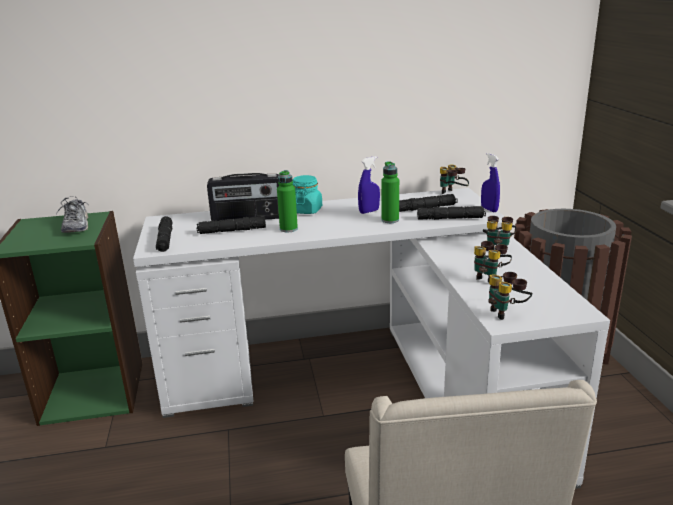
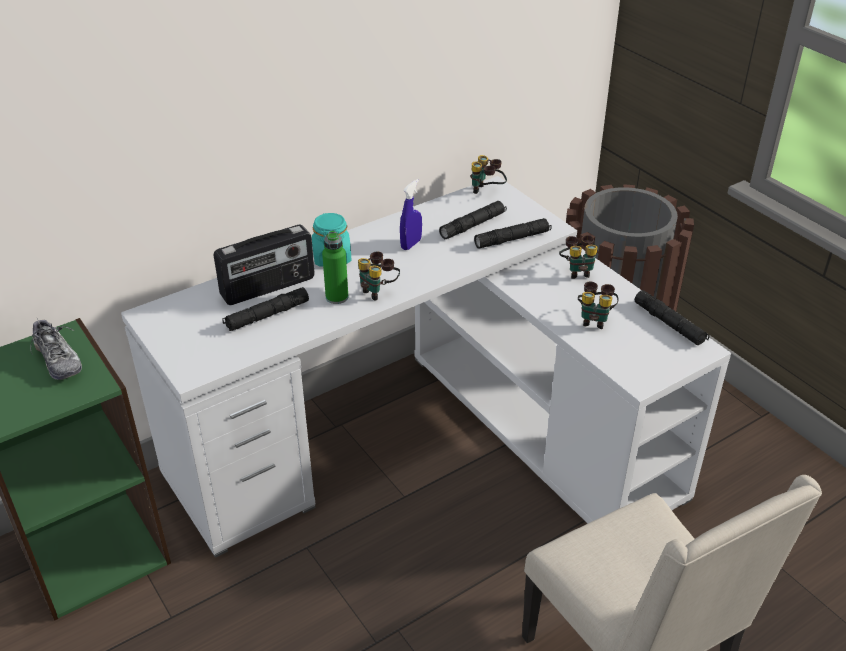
camera: 25 degrees left, 15 degrees up
black flashlight [156,216,172,252] -> black flashlight moved to [635,290,710,346]
green bottle [381,161,399,223] -> none
blue spray bottle [481,153,500,212] -> none
binoculars [488,272,532,320] -> binoculars moved to [358,252,400,301]

